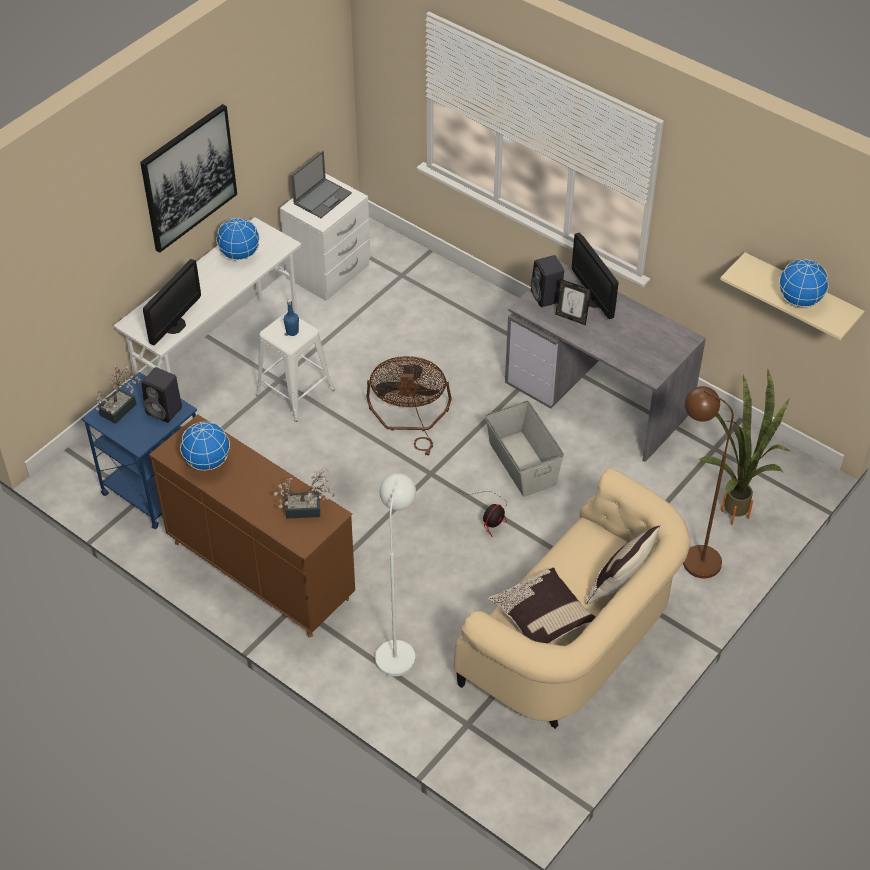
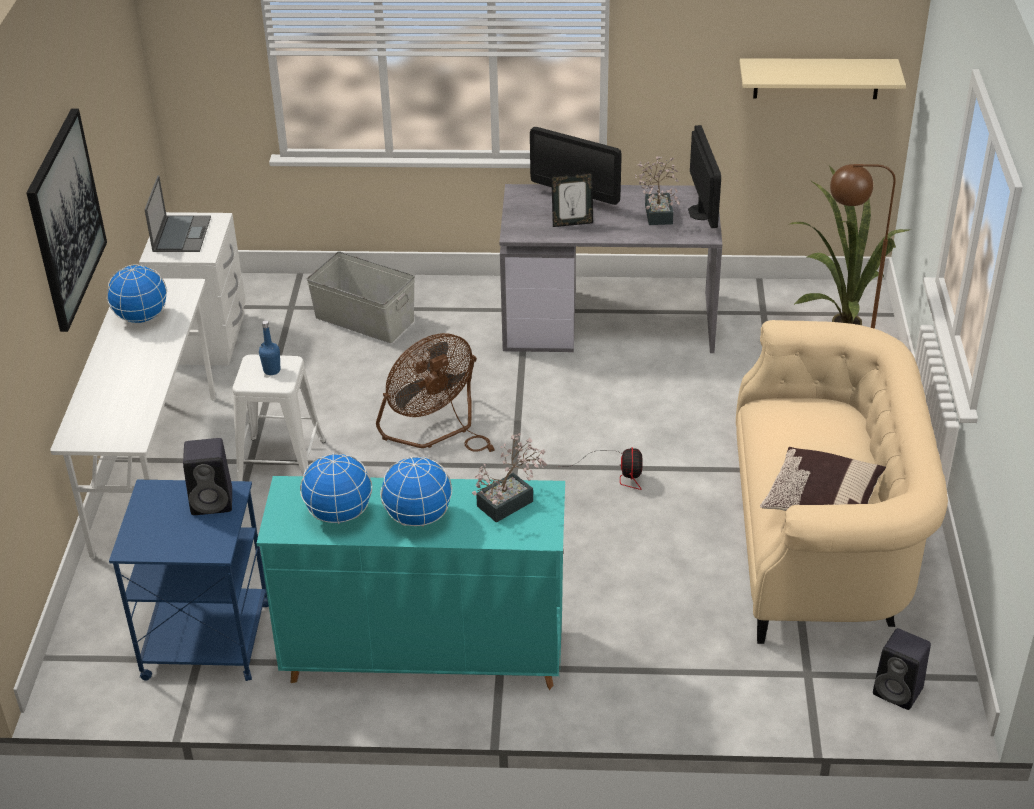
camera: 35 degrees left, 10 degrees down
potted plant [95,362,141,424] -> potted plant moved to [635,156,680,225]
monitor [143,259,201,345] -> monitor moved to [688,125,721,228]
brown cabinet [149,414,355,638] -> turquoise cabinet [257,476,565,690]
white floor lamp [375,473,416,676] -> none
grey storage box [486,401,564,497] -> grey storage box moved to [307,251,415,343]
black speaker [531,255,564,307] -> black speaker moved to [873,628,931,710]
pillow [585,526,660,605] -> none
globe [779,259,829,307] -> globe moved to [380,456,452,527]

